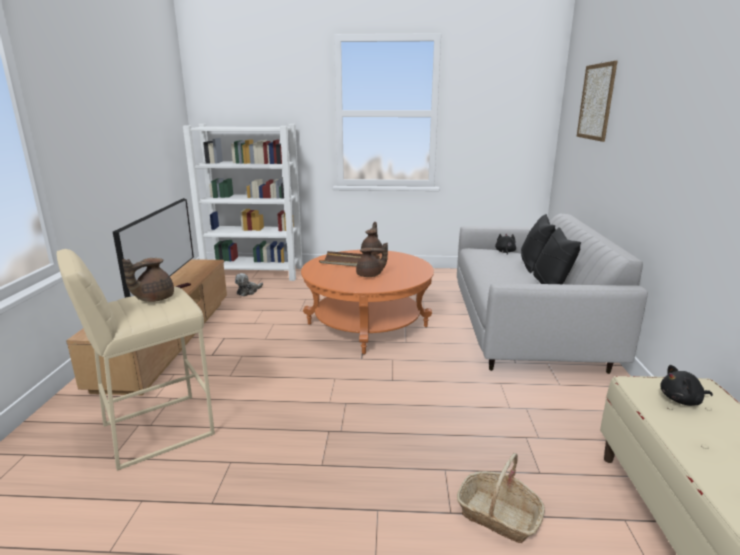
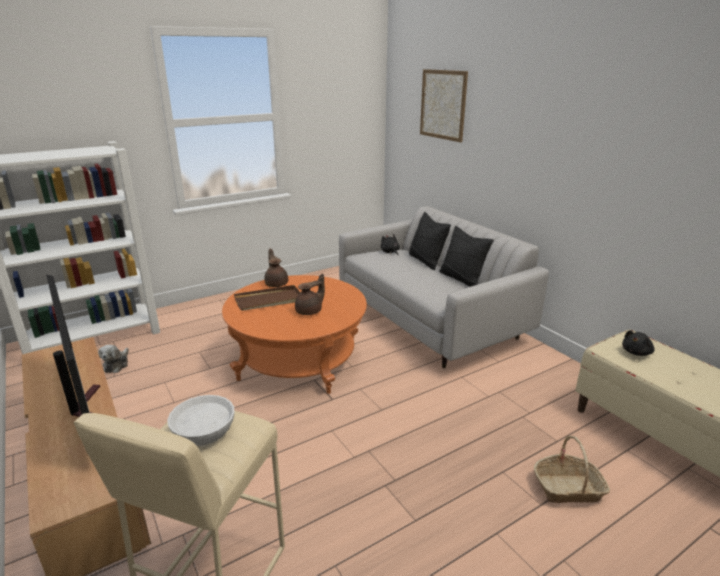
camera: 35 degrees left, 5 degrees up
brown teapot [122,258,174,302] -> white bowl [167,395,234,446]

